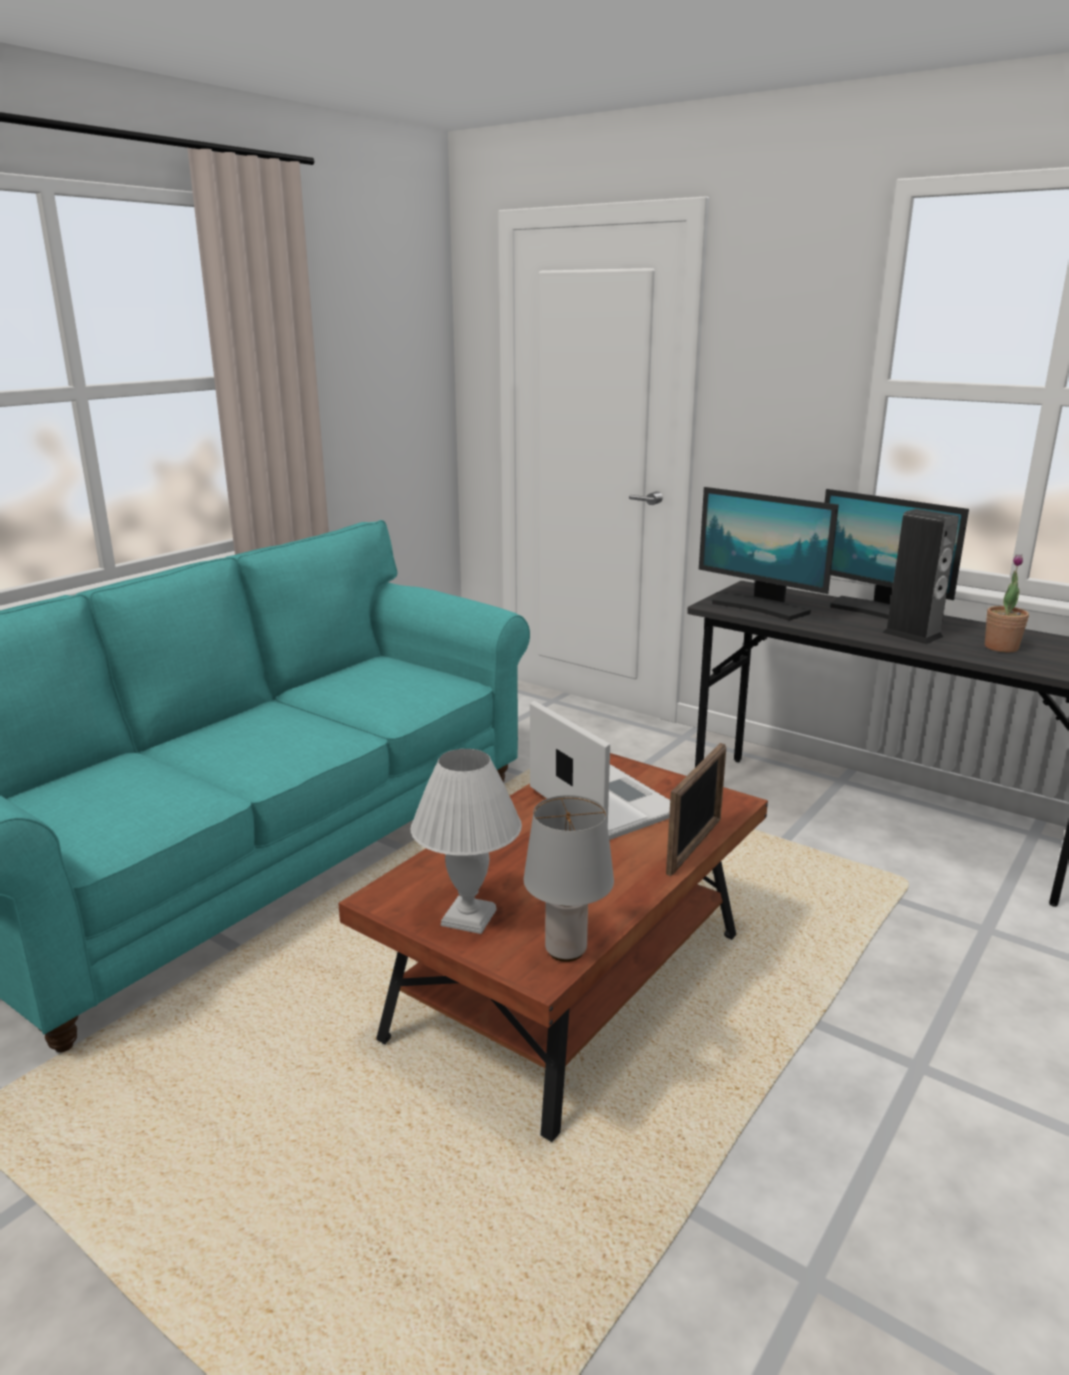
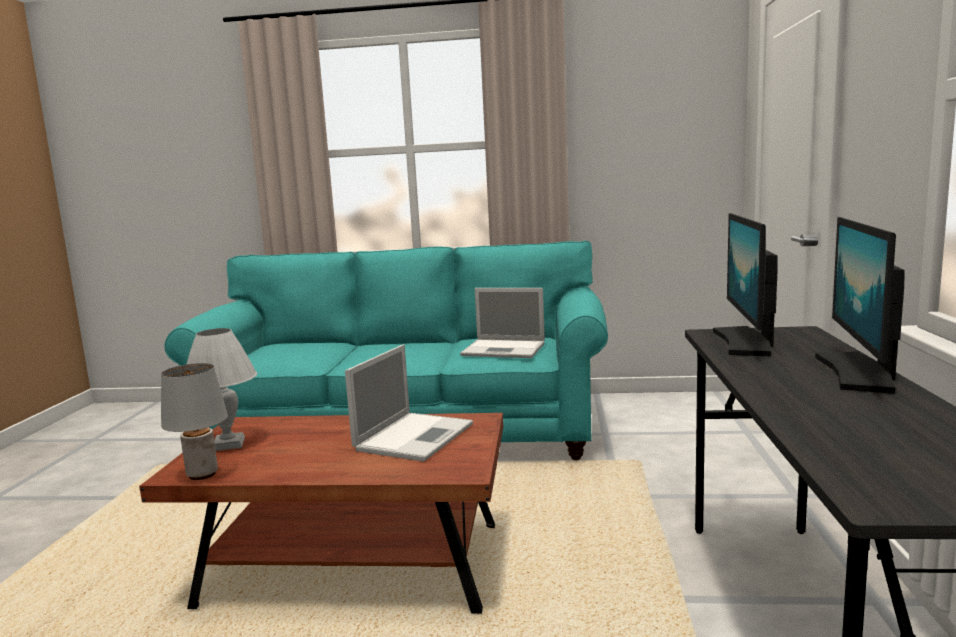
camera: 60 degrees right, 10 degrees down
picture frame [666,743,726,876] -> none
speaker [882,509,959,644] -> none
potted plant [985,554,1029,653] -> none
none -> laptop [460,288,545,358]

